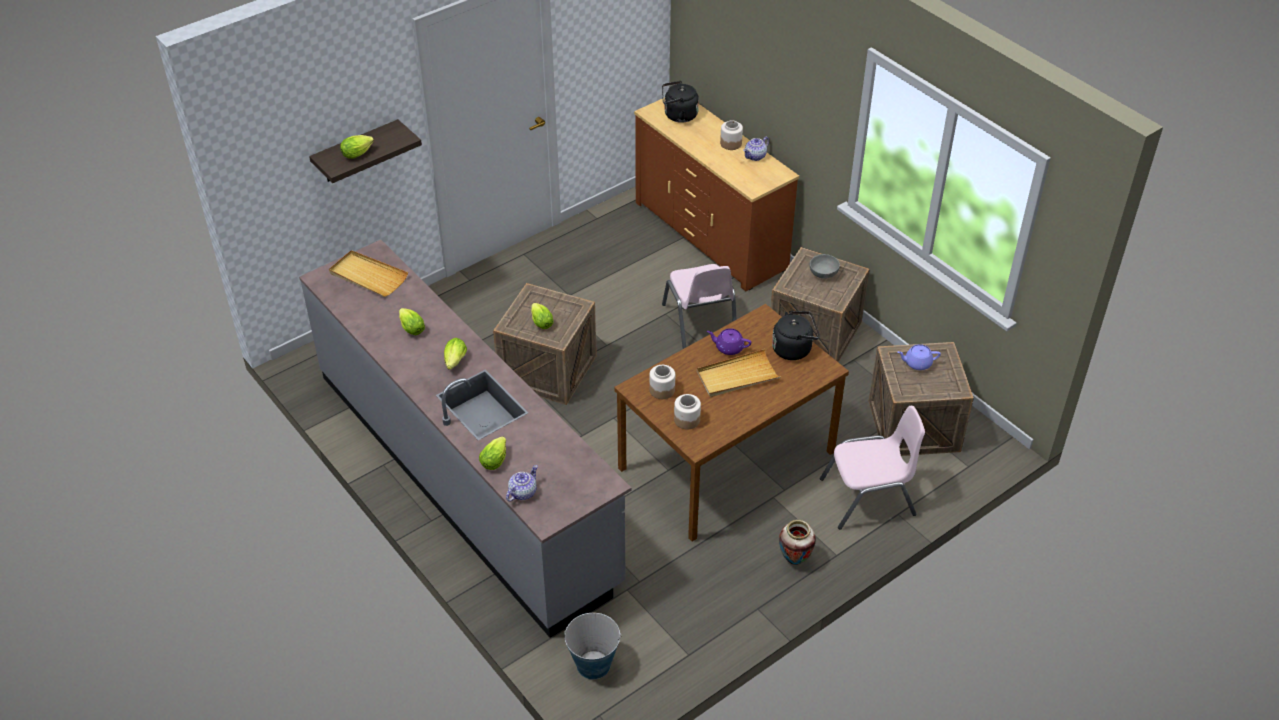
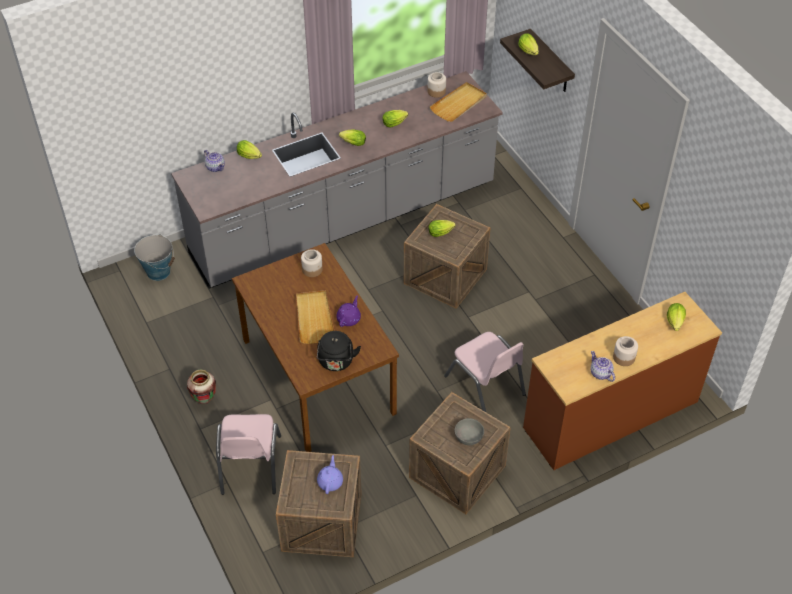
camera: 100 degrees right, 5 degrees up
black kettle [662,81,699,123] -> lettuce [667,303,686,331]
pink chair [662,264,737,349] -> pink chair turned 120 degrees counterclockwise [444,332,526,413]
jar [674,394,701,430] -> jar moved to [427,72,446,98]

